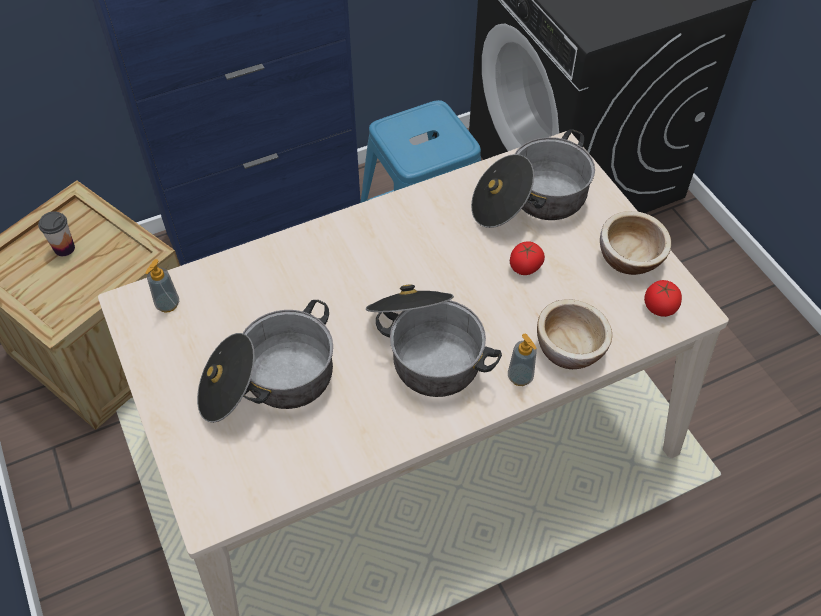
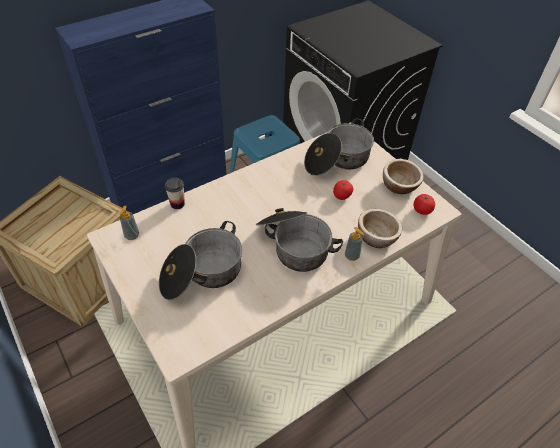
camera: 10 degrees left, 5 degrees down
cup [38,211,75,256] -> cup moved to [164,177,185,209]

